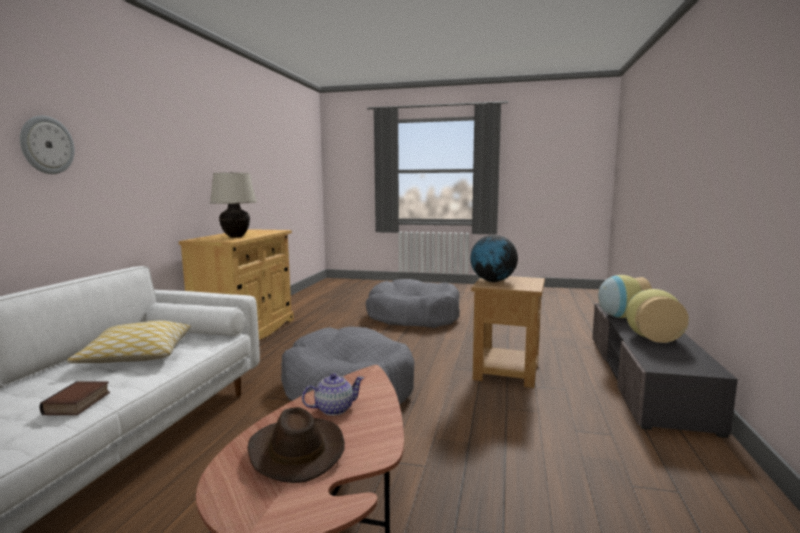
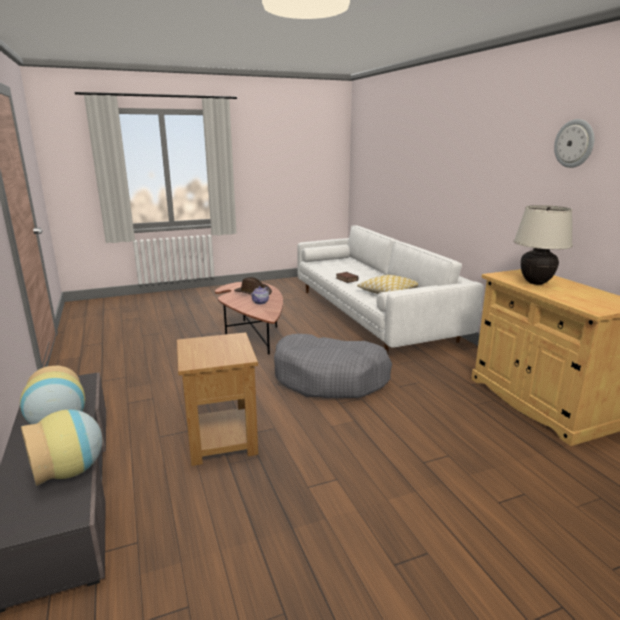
camera: 145 degrees right, 10 degrees up
wall clock [20,116,75,174] -> wall clock moved to [554,119,594,168]
grey dog bed [366,279,460,328] -> none
globe [470,235,518,282] -> none

